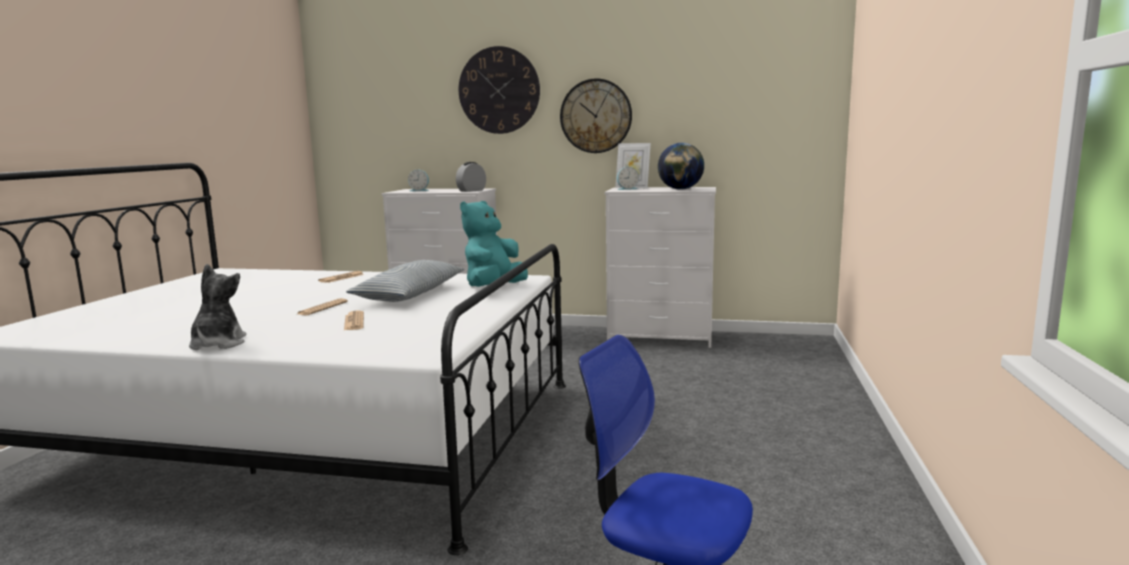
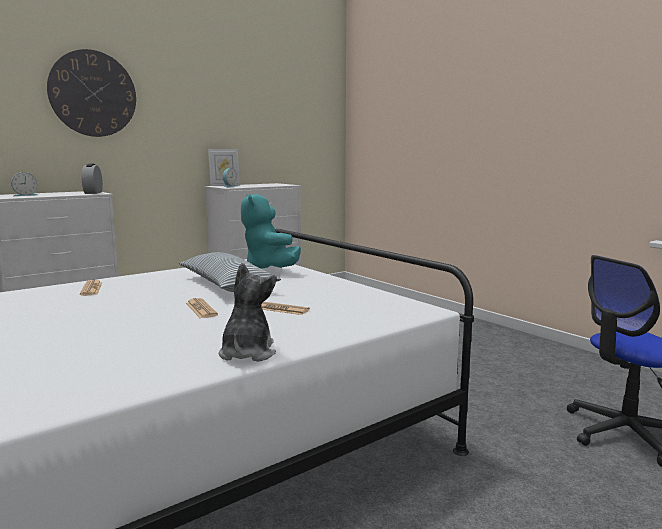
camera: 50 degrees left, 0 degrees up
plush toy [189,264,246,350] -> plush toy turned 60 degrees clockwise [219,263,277,361]
wall clock [560,78,632,153] -> none
globe [658,143,704,190] -> none

